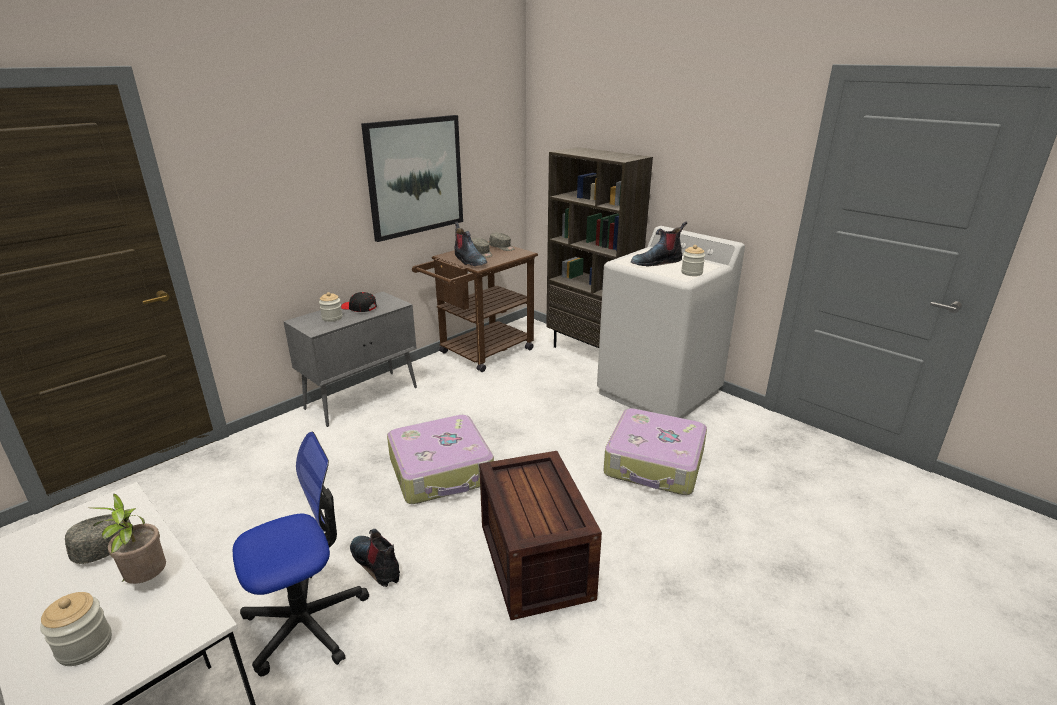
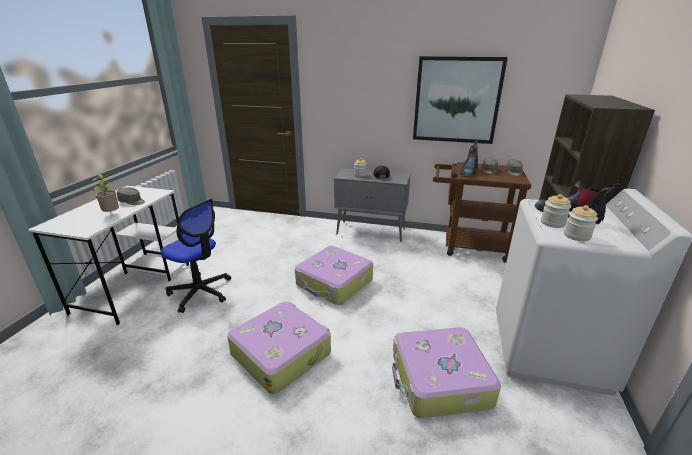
camera: 60 degrees right, 0 degrees up
jar [40,592,112,666] -> jar moved to [541,194,571,228]
boot [350,529,400,587] -> none
crate [479,451,602,620] -> suitcase [227,302,331,394]

